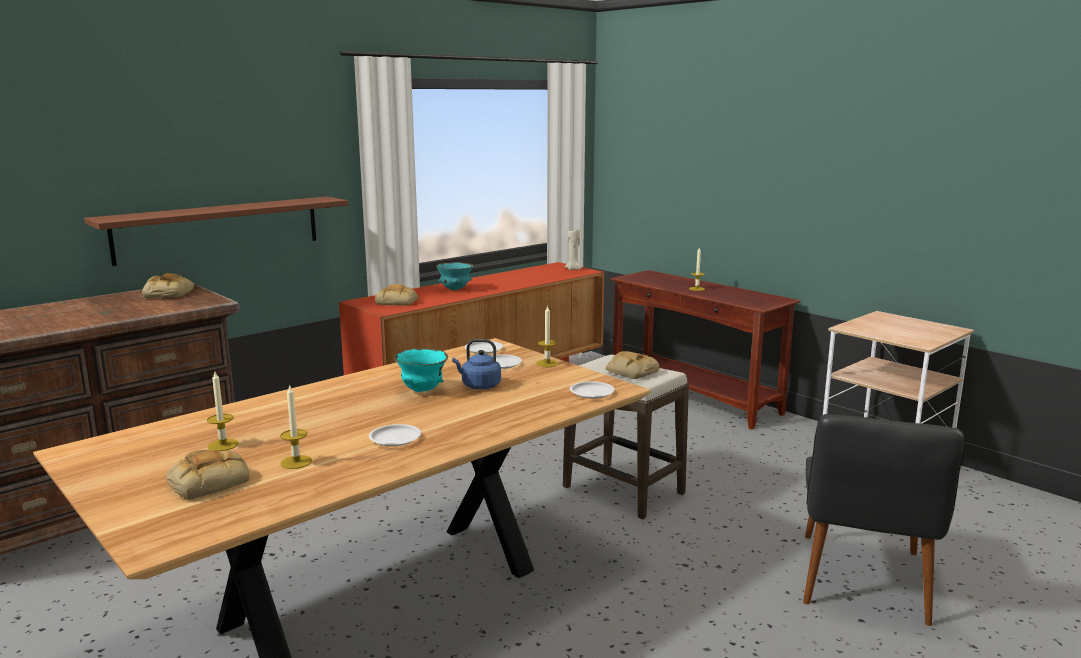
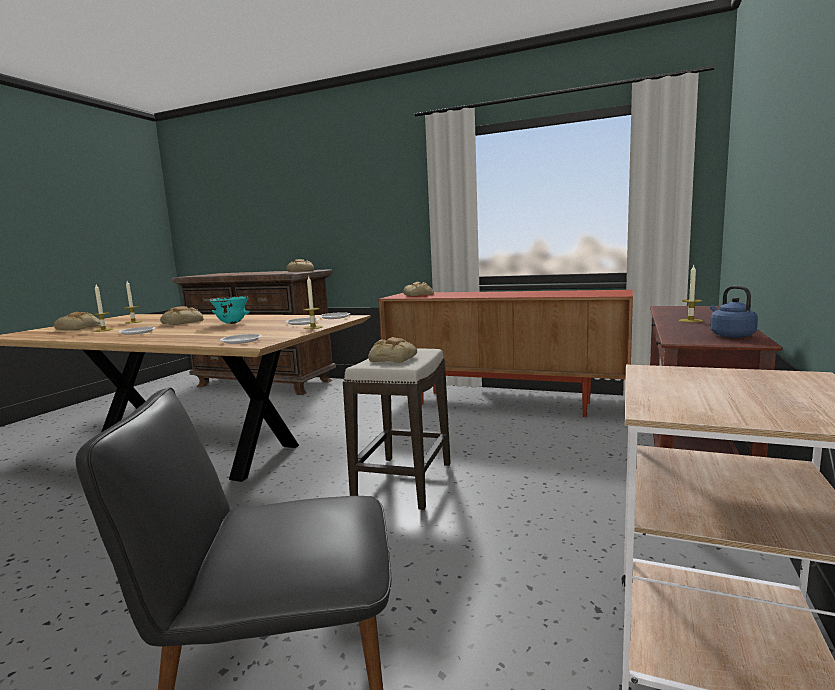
camera: 65 degrees right, 5 degrees down
brown shelf [84,196,348,266] -> none
turquoise bowl [436,262,474,291] -> none
blue kettle [452,339,501,389] -> blue kettle moved to [710,286,758,338]
beige candle [565,229,582,270] -> none
none -> bread [160,306,203,325]

